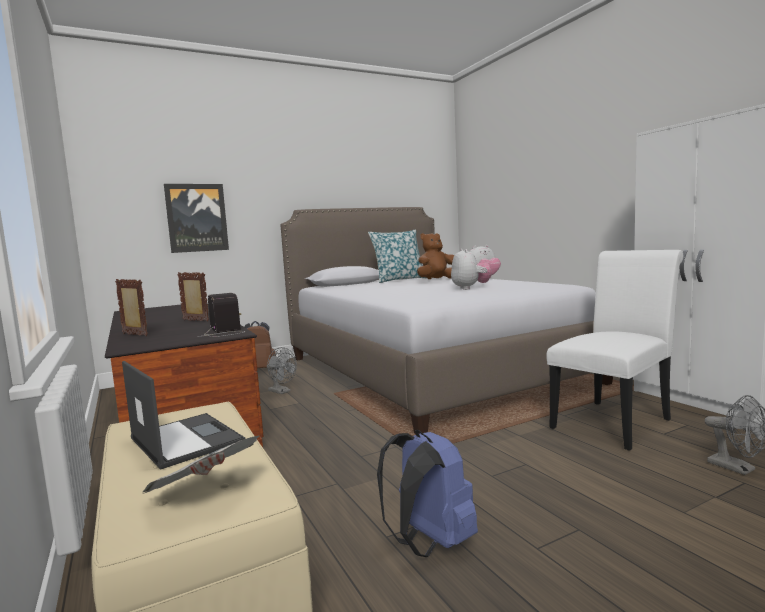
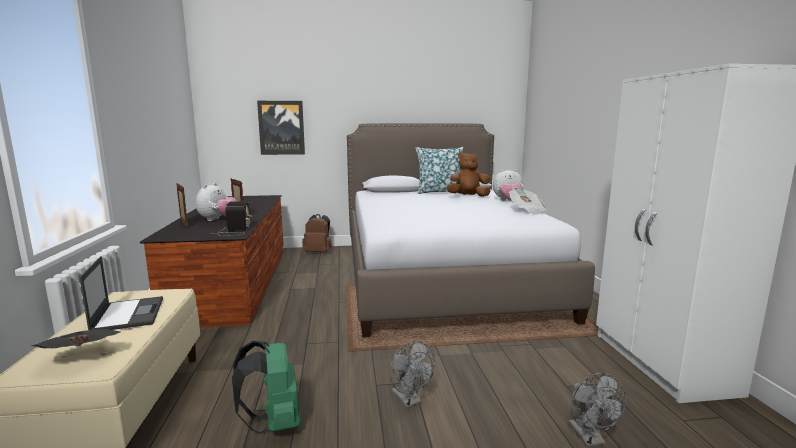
camera: 20 degrees right, 5 degrees up
grey fan [267,347,297,394] -> grey fan moved to [390,341,435,408]
blue backpack [377,430,478,557] -> green backpack [232,341,301,433]
plush toy [451,249,492,290] -> plush toy moved to [196,183,236,221]
white chair [546,250,684,450] -> none
none -> newspaper [509,187,547,215]

